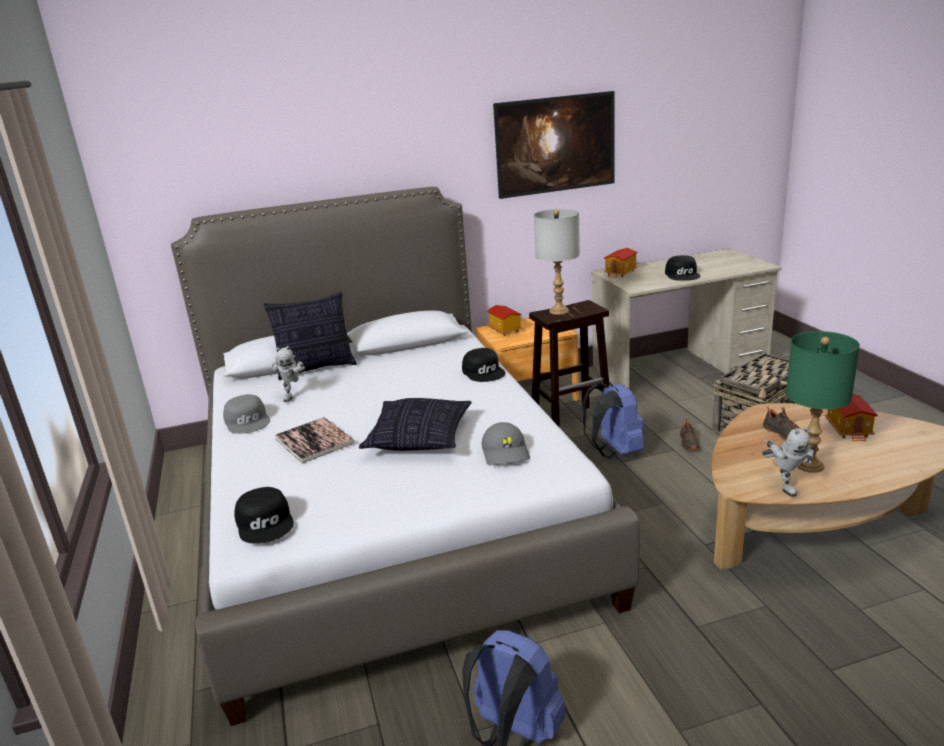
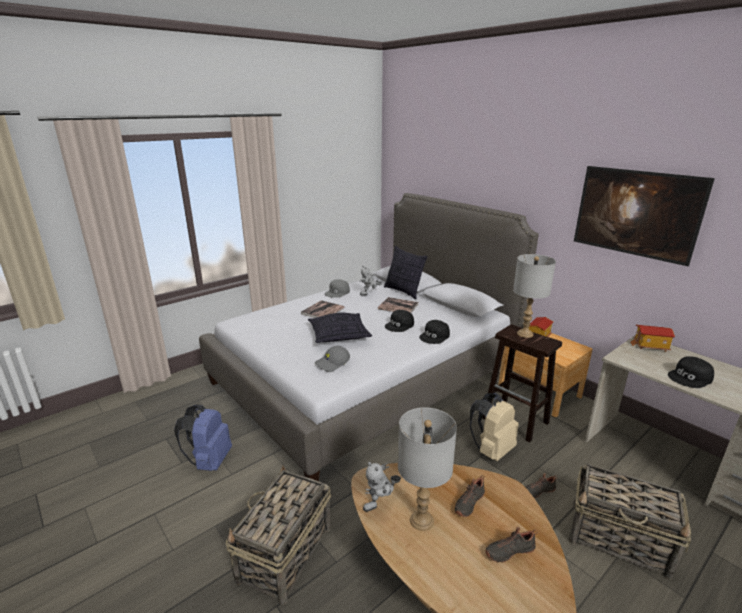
camera: 65 degrees right, 0 degrees up
black cap [234,487,294,544] -> black cap moved to [385,310,414,332]
blue backpack [582,382,644,459] -> beige backpack [470,393,519,461]
green table lamp [786,331,860,473] -> grey table lamp [398,407,457,531]
toy house [825,394,878,442] -> black shoe [485,527,537,563]
none -> basket [226,465,331,605]
none -> book [378,297,418,313]

